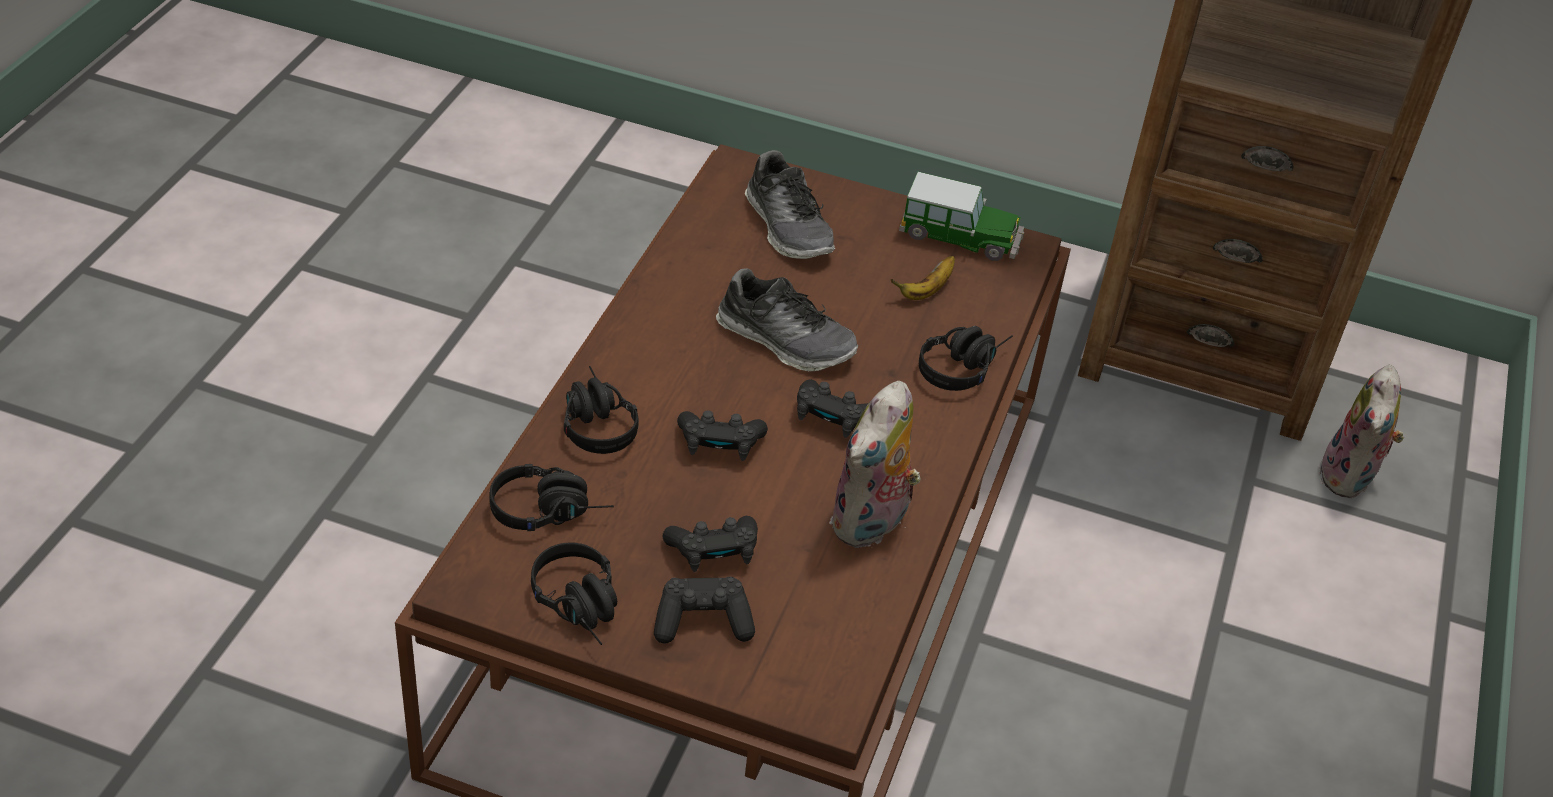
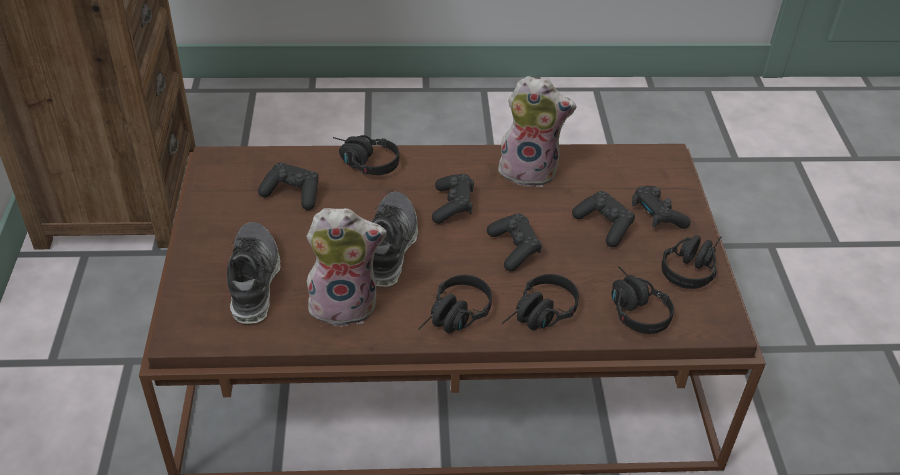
camera: 110 degrees left, 0 degrees up
shoe [745,150,835,259] -> shoe turned 45 degrees counterclockwise [227,222,281,324]
banana [890,256,955,300] -> black game controller [258,163,319,210]
toy car [899,172,1024,261] -> none
plush toy [1319,365,1404,498] -> plush toy moved to [306,208,387,327]
none -> black headphones [418,275,492,333]

